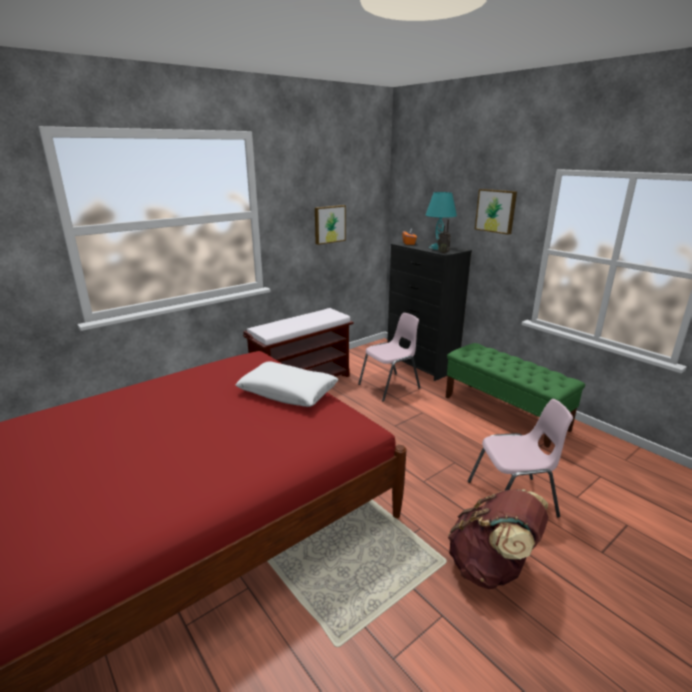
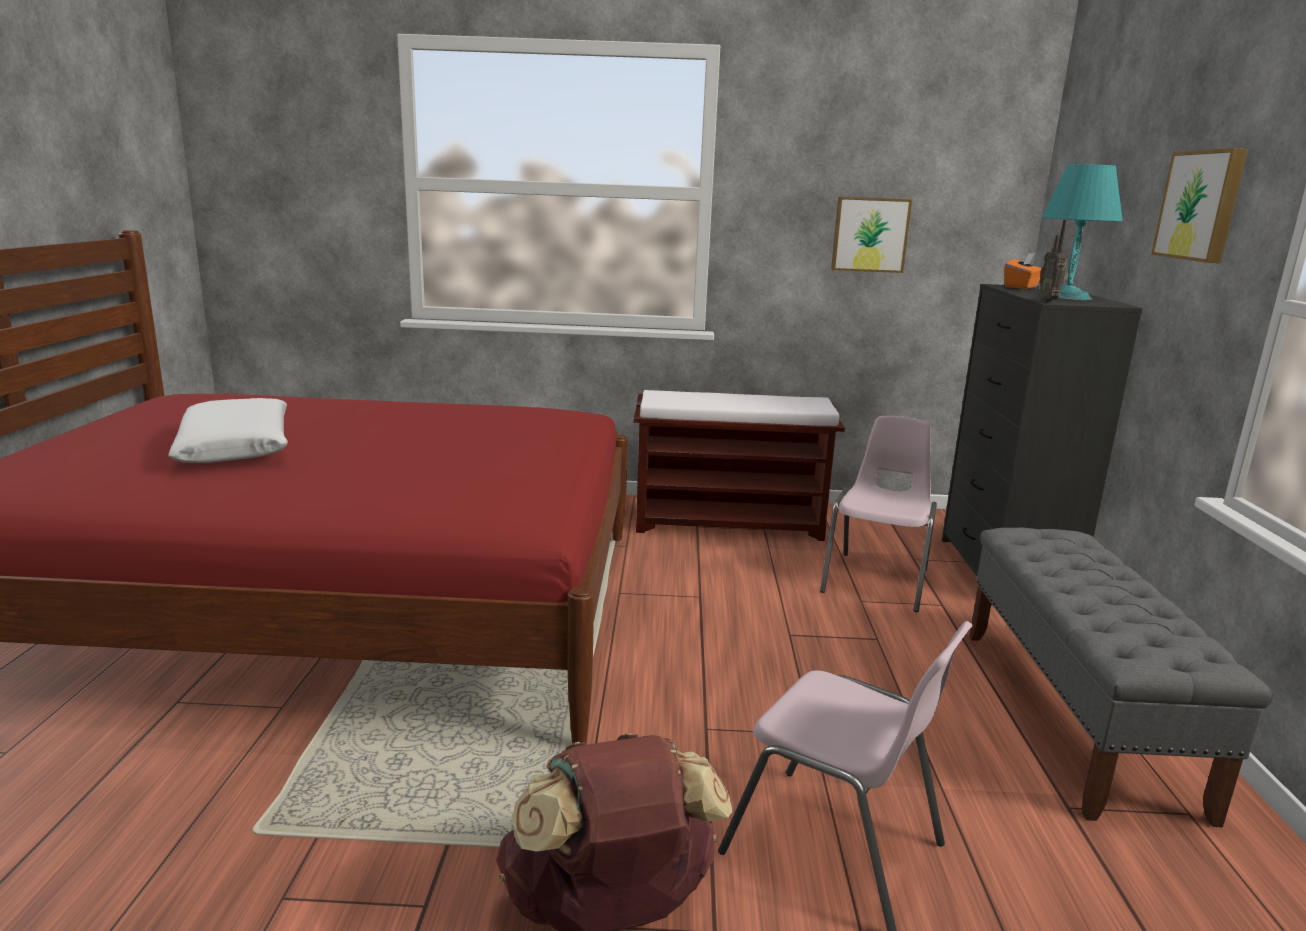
camera: 40 degrees right, 5 degrees down
white pillow [236,361,338,407] -> white pillow moved to [168,398,288,463]
pink chair [358,313,420,402] -> pink chair turned 75 degrees counterclockwise [820,416,937,612]
green bench [446,343,585,448] -> grey bench [969,528,1273,827]

